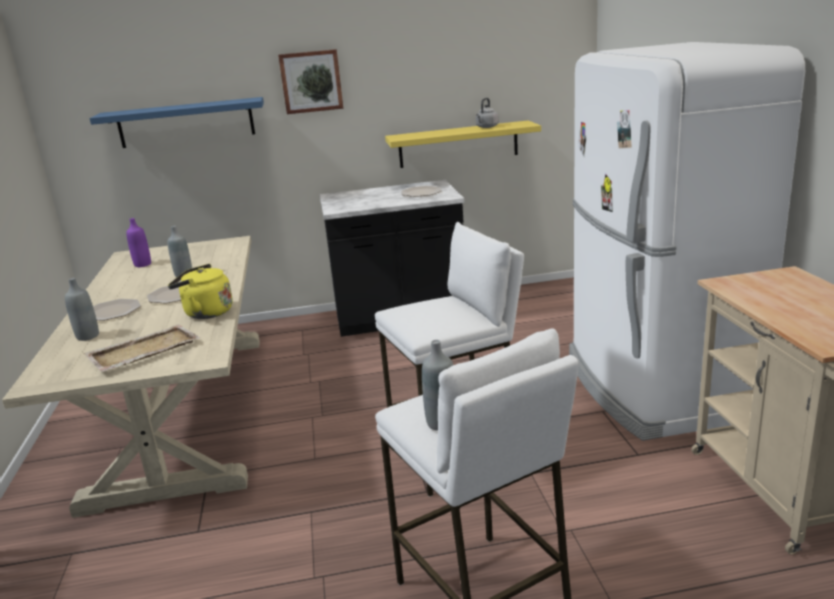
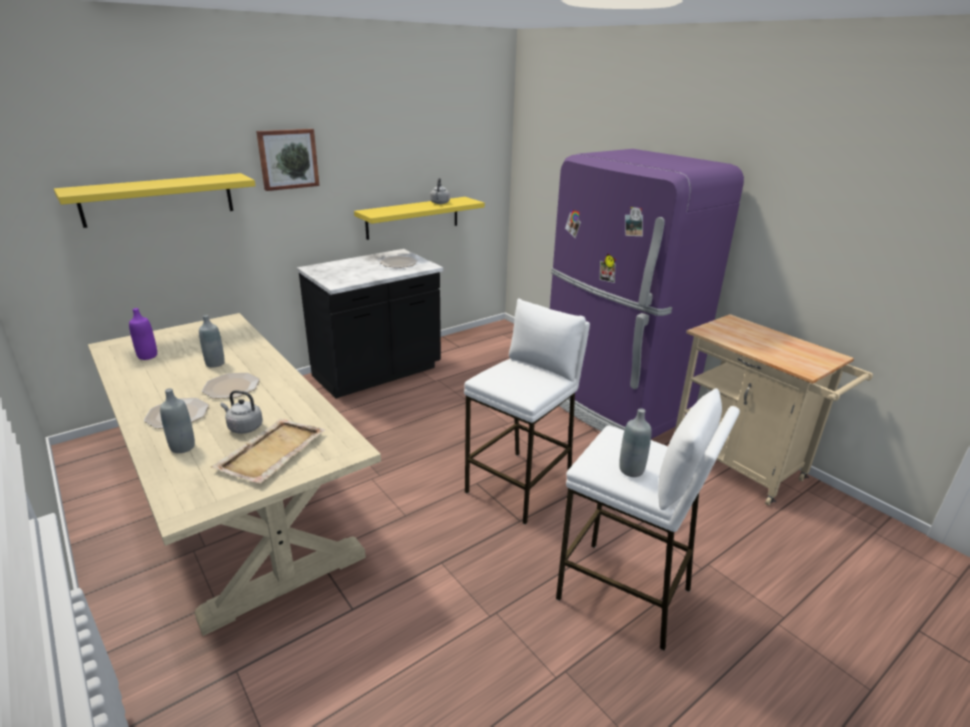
camera: 30 degrees left, 5 degrees up
blue shelf [89,97,264,148] -> yellow shelf [54,173,256,228]
yellow kettle [168,264,233,319] -> none
white fridge [569,42,805,441] -> purple fridge [550,149,744,439]
none -> grey kettle [220,390,263,434]

